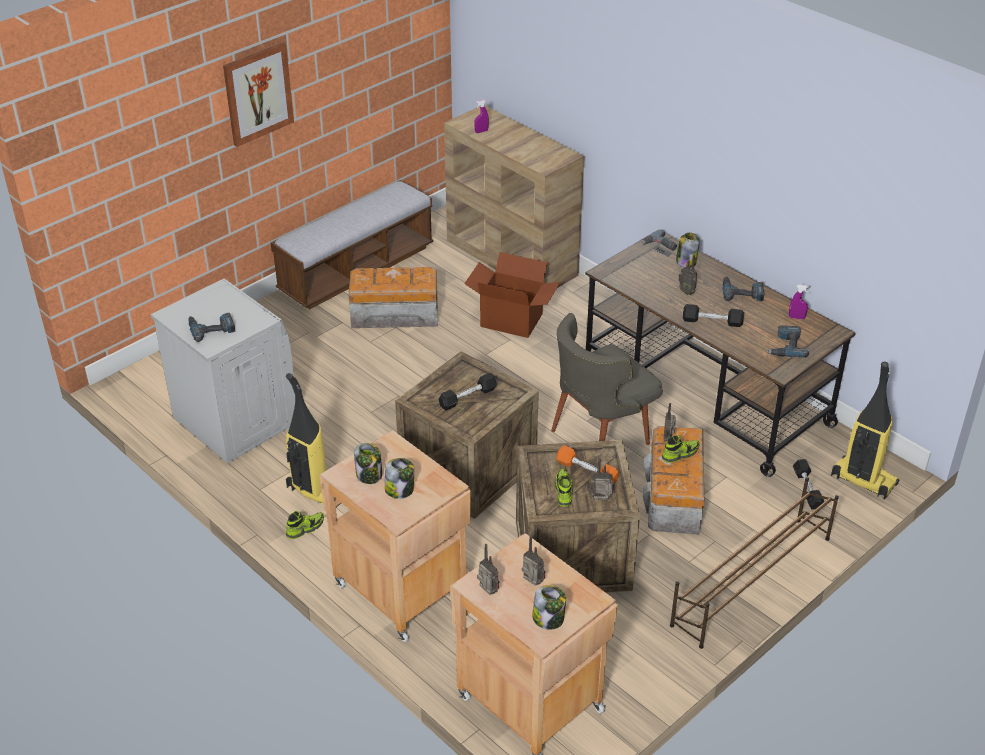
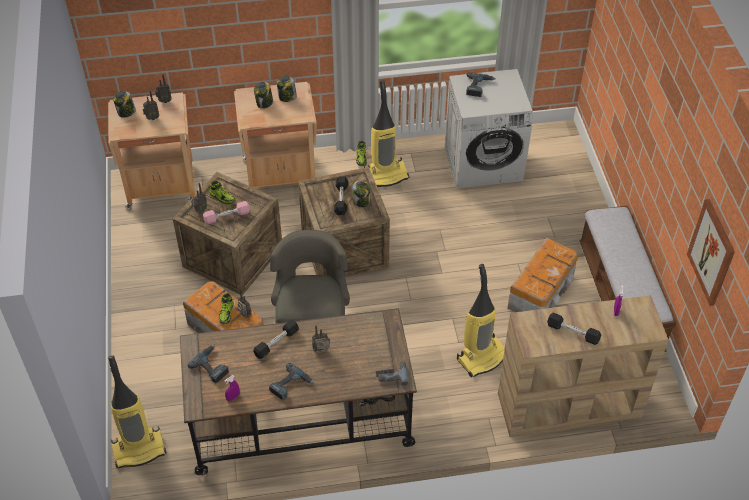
camera: 125 degrees right, 10 degrees up
picture [223,42,294,147] -> picture moved to [687,199,735,306]
cardboard box [464,252,560,338] -> vacuum cleaner [457,264,505,377]
orange dumbbell [556,445,619,483] -> pink dumbbell [203,201,250,224]
brown shoe rack [670,477,839,649] -> none
jar [676,233,700,268] -> jar moved to [352,181,370,207]
black dumbbell [793,459,824,510] -> black dumbbell moved to [547,313,601,345]

